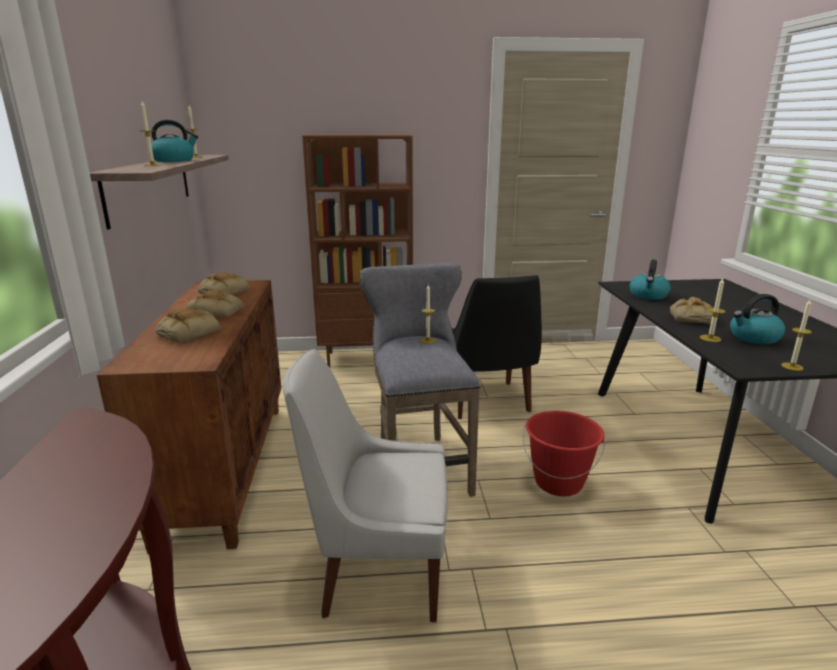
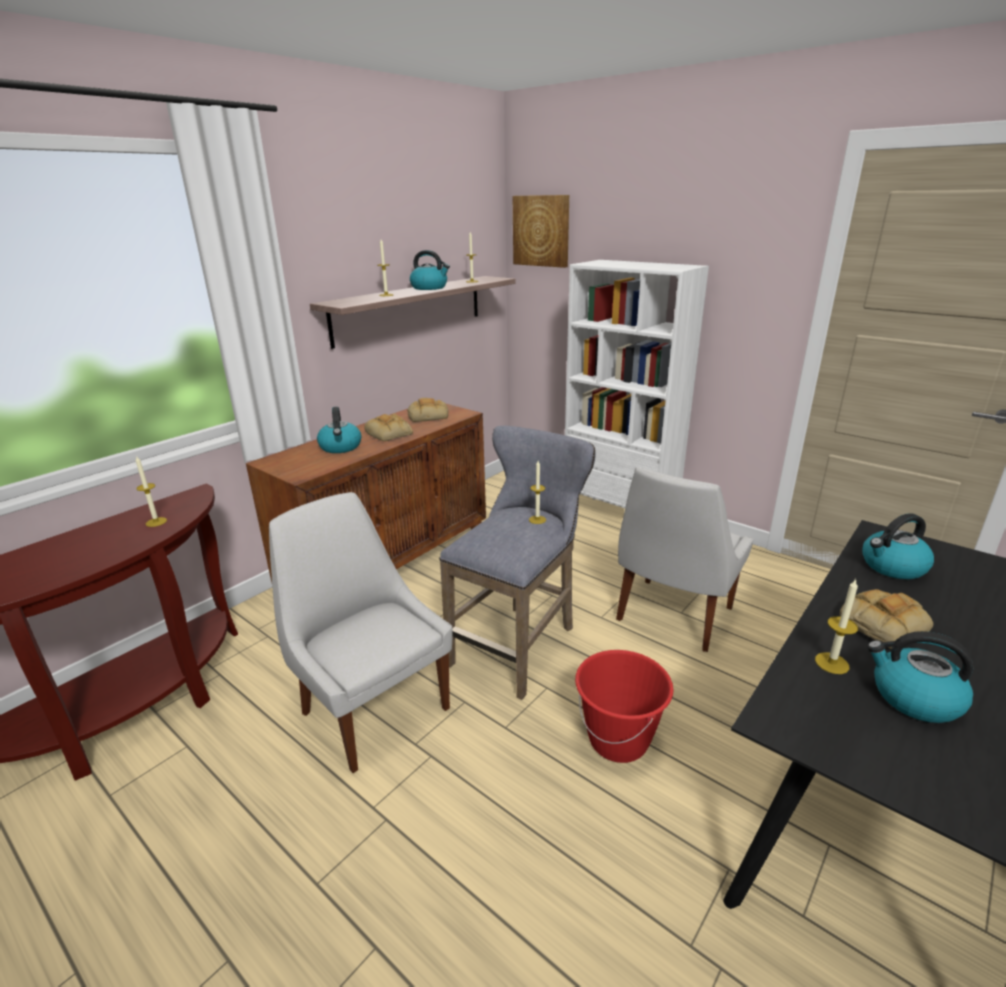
camera: 45 degrees right, 5 degrees up
bread [155,308,220,343] -> kettle [317,407,362,453]
brown bookcase [302,134,413,367] -> white bookcase [565,260,709,508]
black chair [452,275,542,419] -> white chair [616,467,754,652]
candle [781,300,812,371] -> candle moved to [136,455,167,527]
none -> picture [513,195,569,268]

